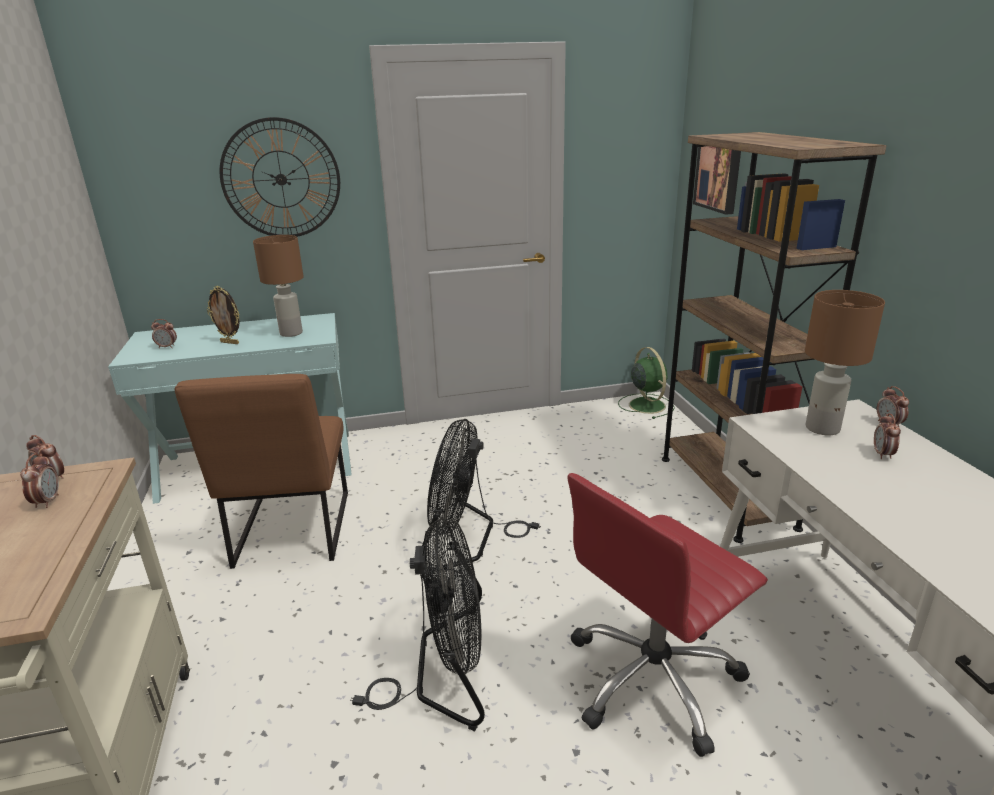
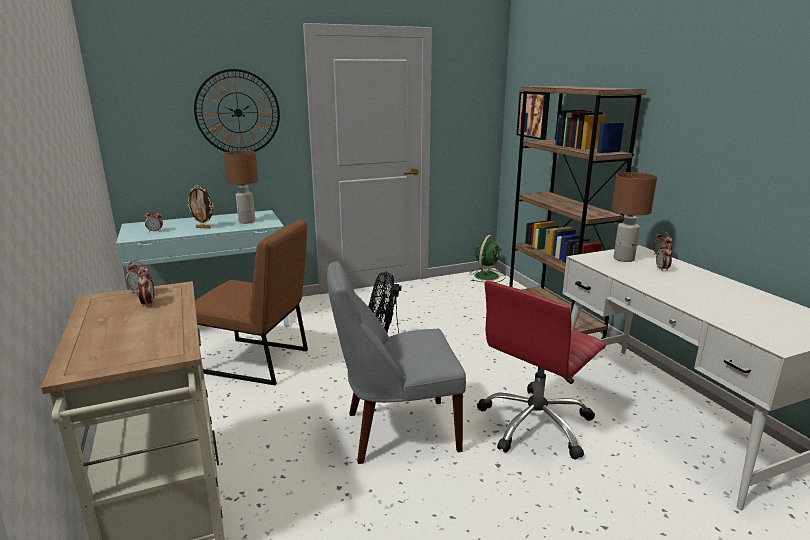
camera: 10 degrees left, 5 degrees down
brown chair [174,374,348,569] -> brown chair turned 60 degrees counterclockwise [195,220,308,385]
black fan [350,517,485,732] -> grey chair [327,261,466,464]
green fan [618,347,675,419] -> green fan turned 60 degrees clockwise [470,235,506,282]

